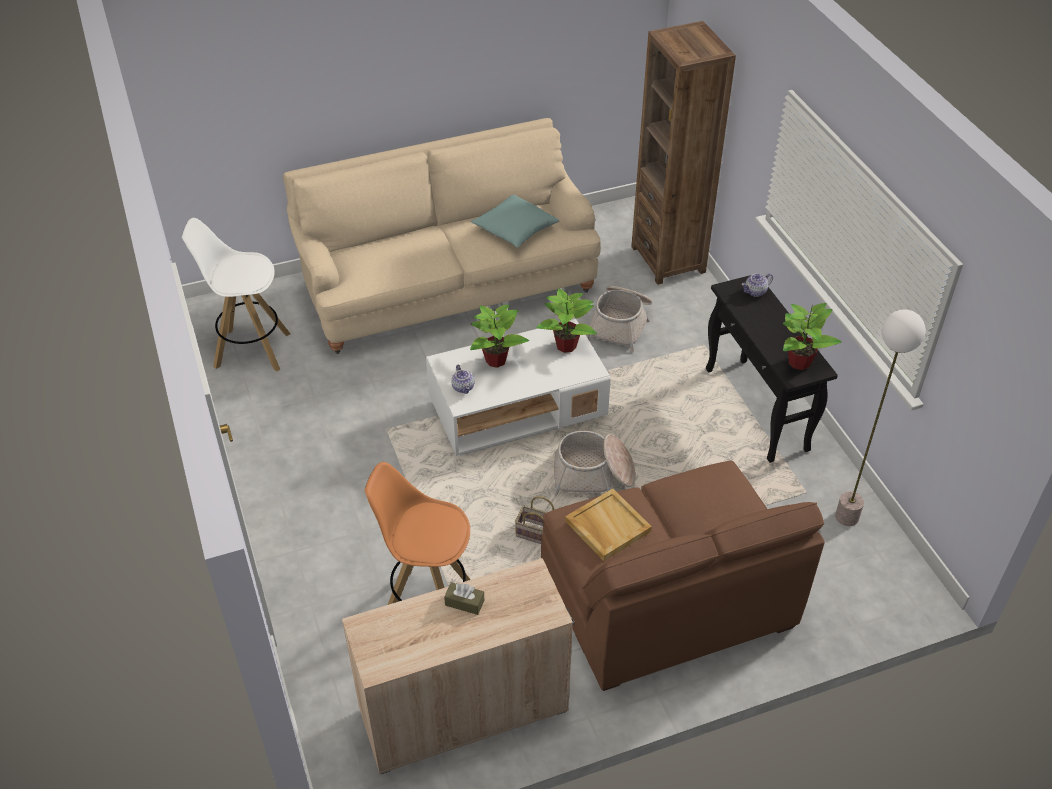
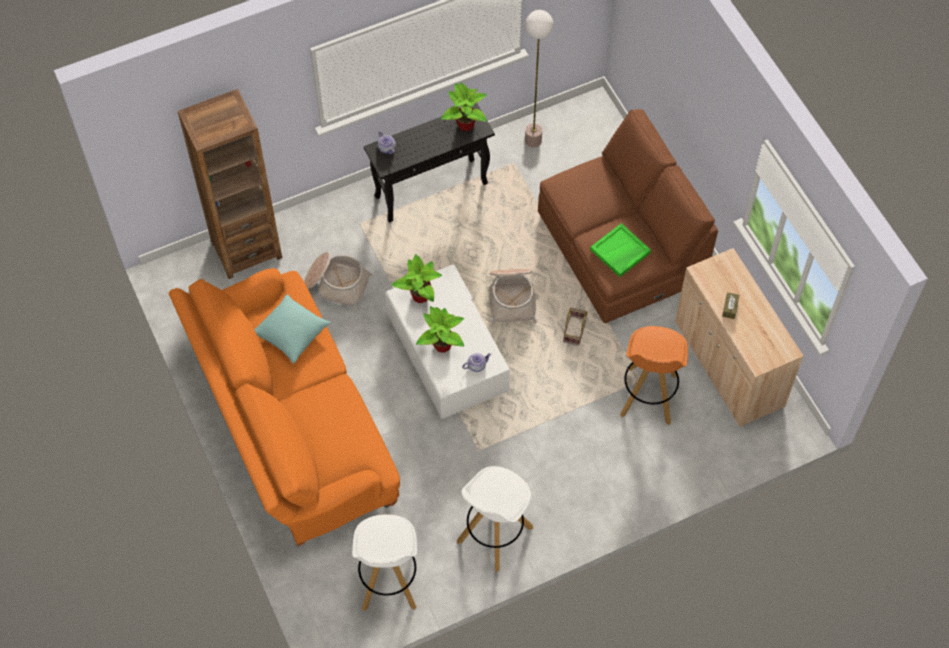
camera: 95 degrees left, 15 degrees up
beige sofa [283,118,601,354] -> orange sofa [169,268,400,546]
beige tray [565,489,652,561] -> green tray [590,223,651,277]
none -> white stool [457,466,533,572]

